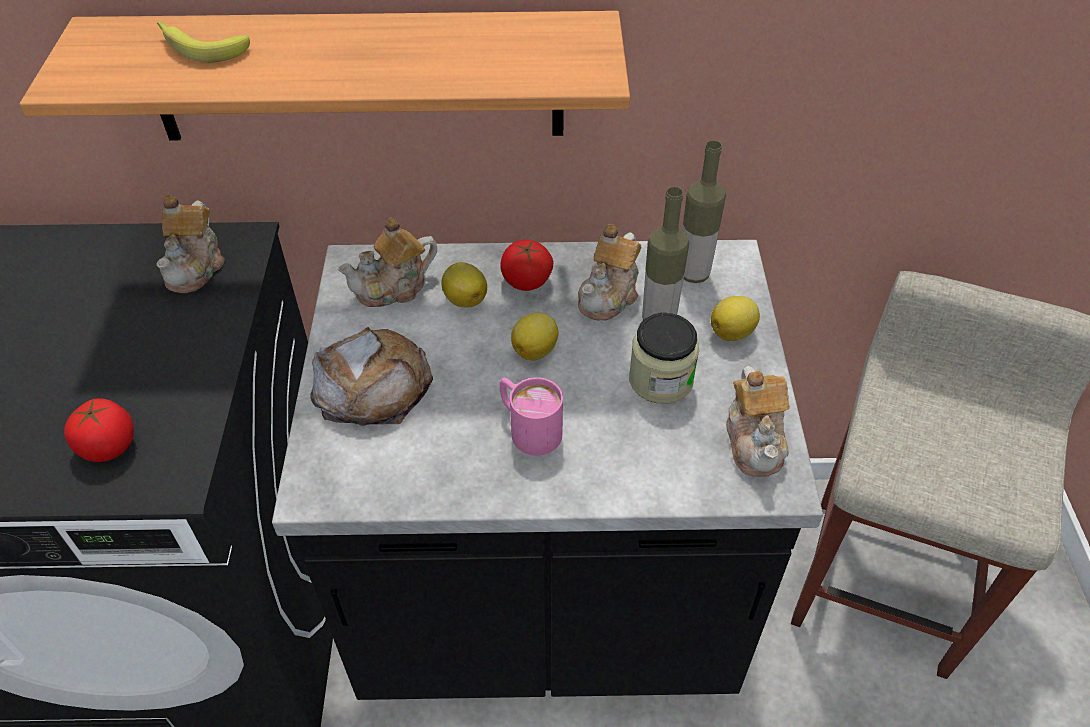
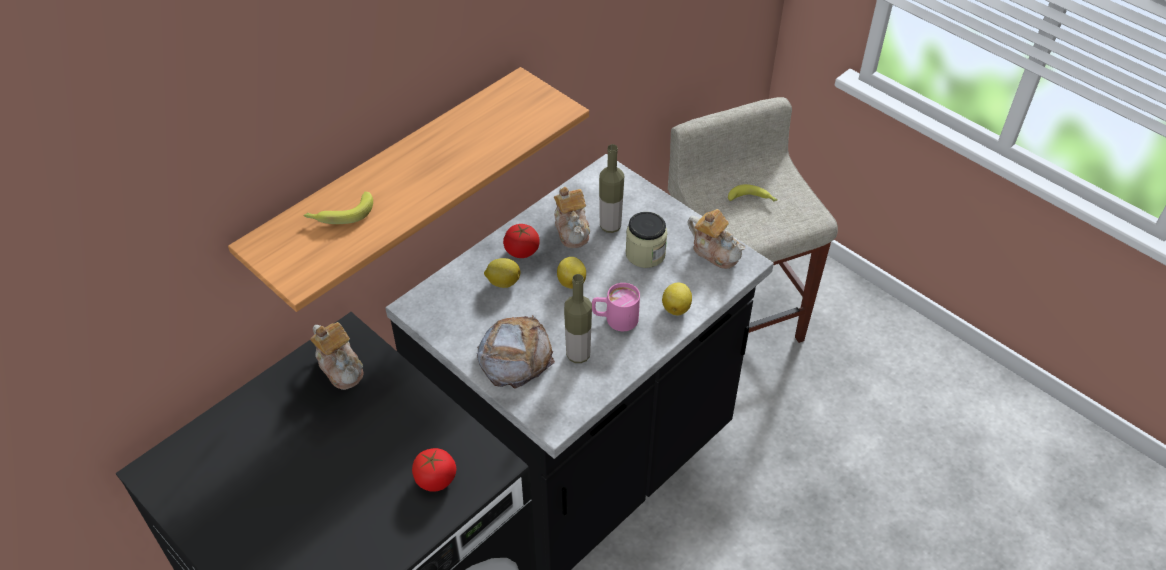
camera: 45 degrees left, 0 degrees up
teapot [338,218,437,307] -> none
bottle [683,140,726,283] -> bottle moved to [564,274,592,363]
lemon [711,296,760,341] -> lemon moved to [662,282,692,316]
none -> banana [728,184,778,201]

